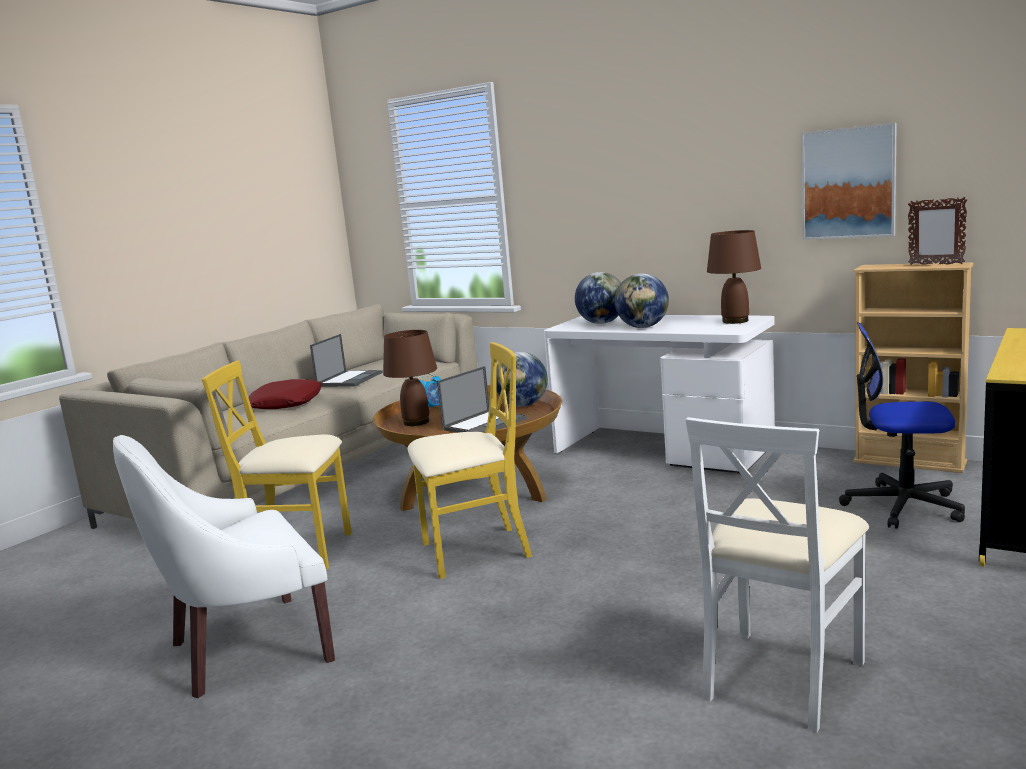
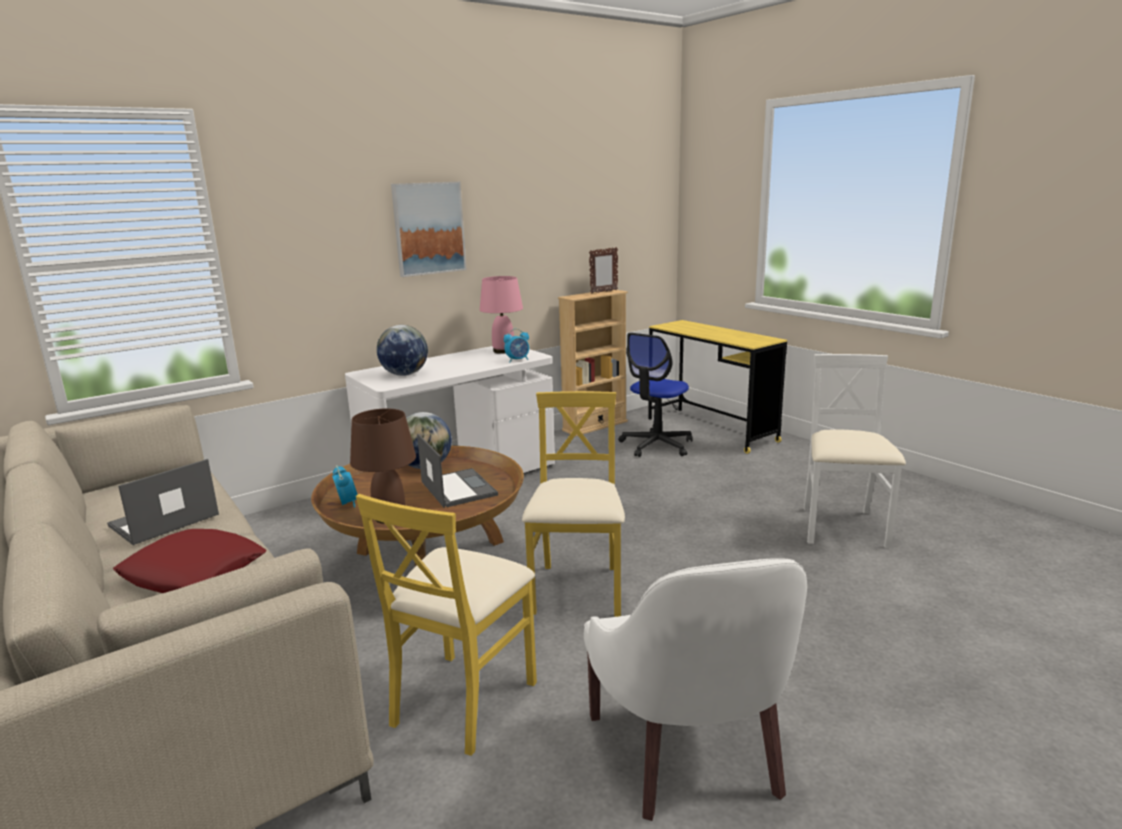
camera: 70 degrees left, 5 degrees up
laptop [310,334,383,387] -> laptop turned 90 degrees counterclockwise [107,459,219,545]
globe [615,273,669,328] -> none
white chair [686,417,869,733] -> white chair turned 135 degrees counterclockwise [804,354,906,548]
brown table lamp [707,230,761,324] -> pink table lamp [480,276,523,354]
picture [801,123,897,240] -> picture moved to [391,182,467,277]
none -> alarm clock [503,329,529,362]

